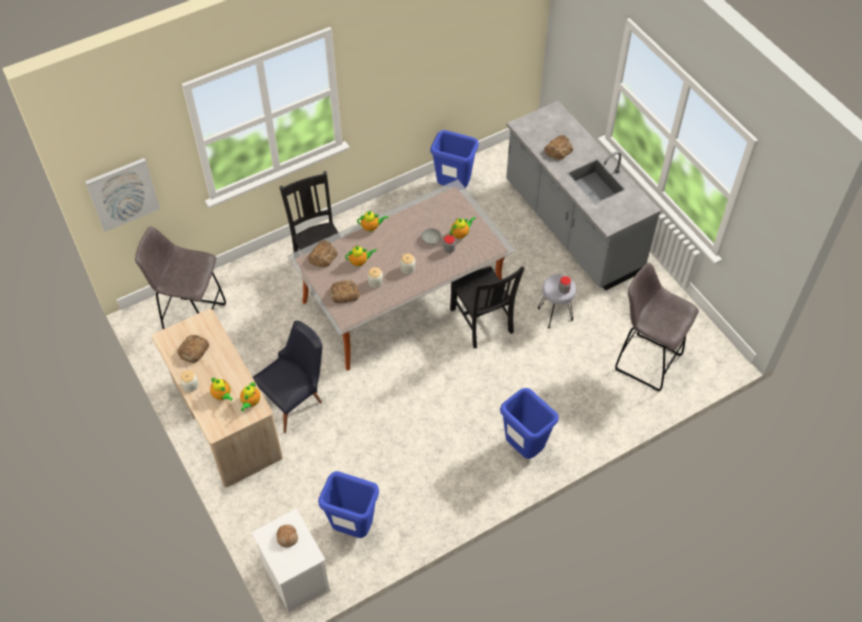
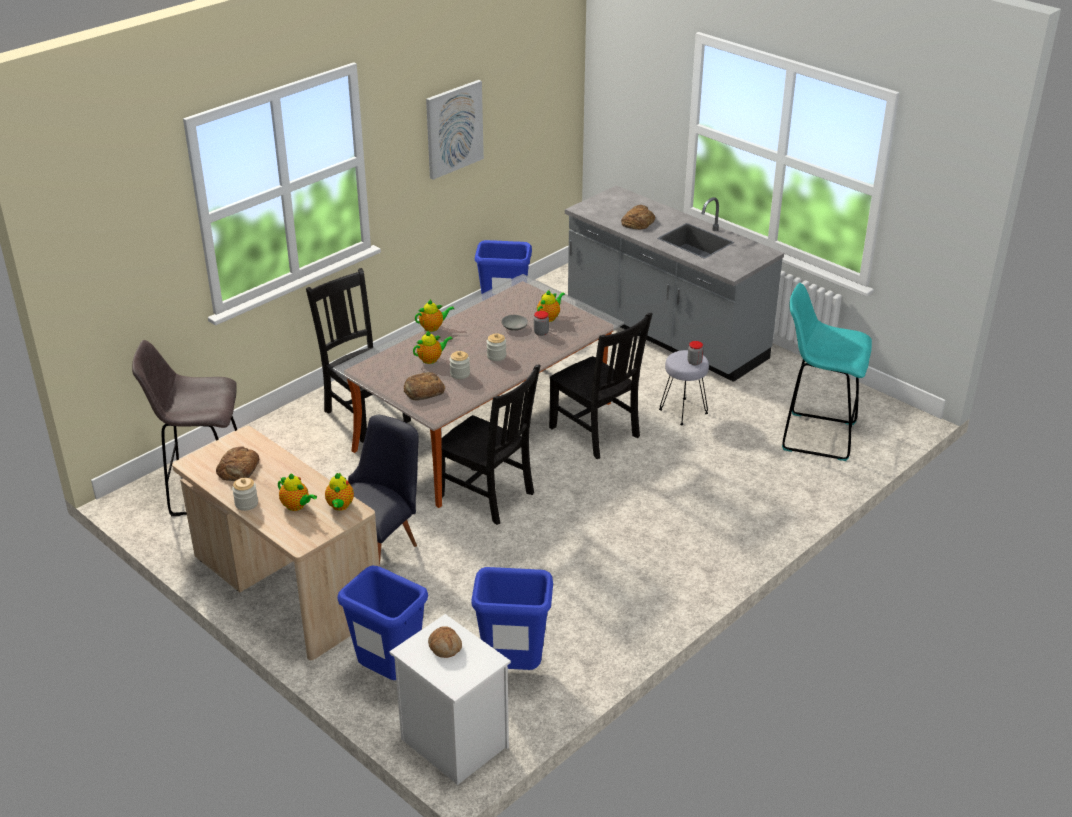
camera: 15 degrees left, 20 degrees down
picture [85,158,160,232] -> picture moved to [426,80,484,180]
bread [308,240,338,267] -> none
blue trash can [500,388,559,459] -> blue trash can moved to [338,566,428,680]
grey stool [615,262,699,392] -> turquoise stool [782,283,872,461]
none -> black chair [441,365,541,525]

